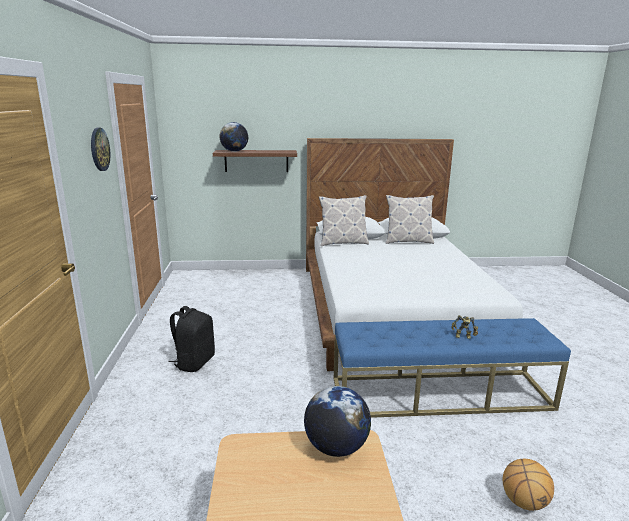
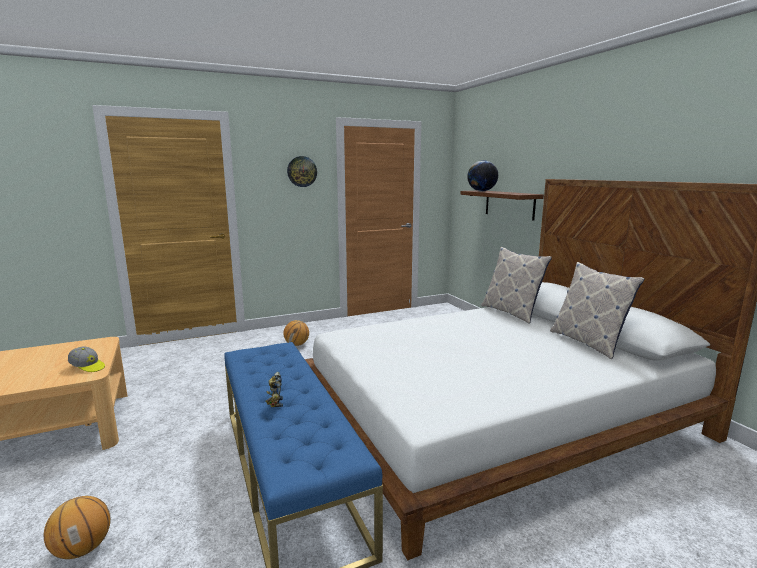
camera: 70 degrees right, 5 degrees down
black backpack [169,306,215,372] -> basketball [283,320,309,346]
globe [304,386,371,457] -> cap [68,346,105,372]

